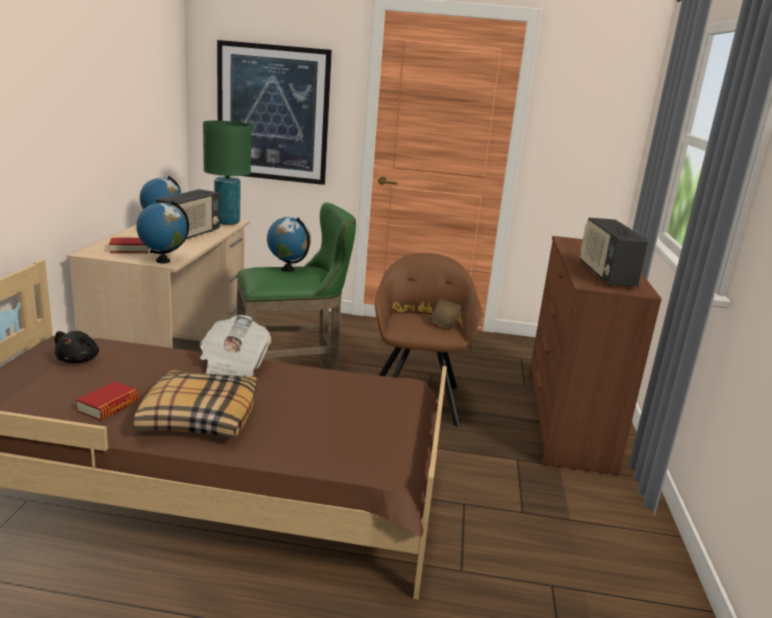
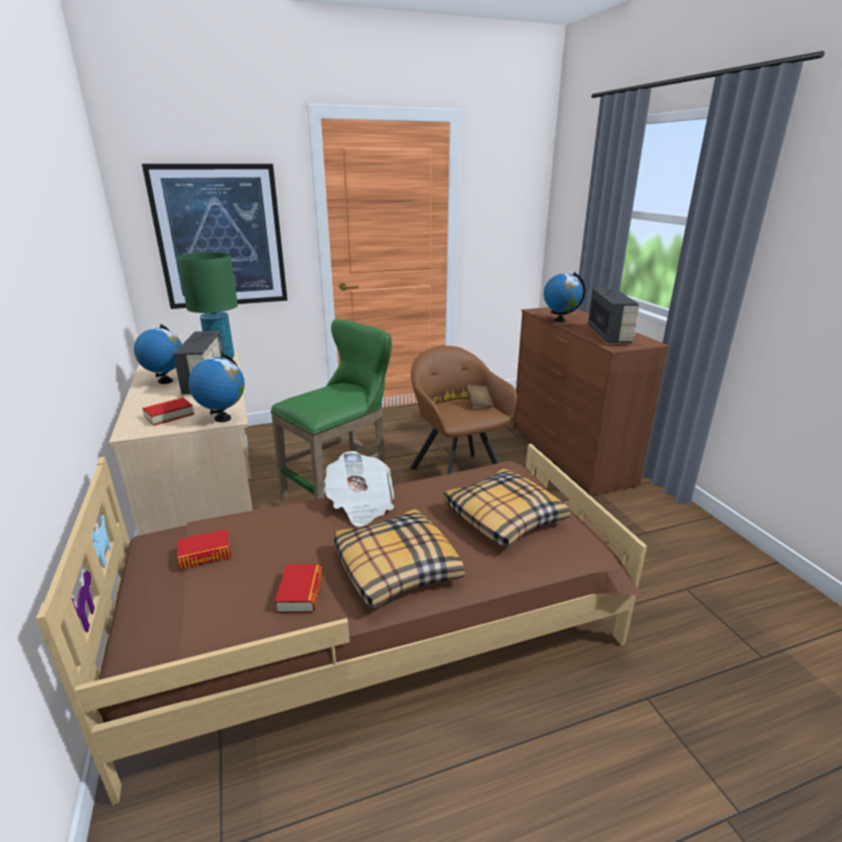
camera: 25 degrees left, 5 degrees up
black plush toy [54,331,99,363] -> book [177,529,232,569]
globe [267,217,311,272] -> globe moved to [544,272,585,322]
radio [580,218,649,287] -> radio turned 150 degrees counterclockwise [588,289,639,343]
none -> pillow [444,469,571,548]

